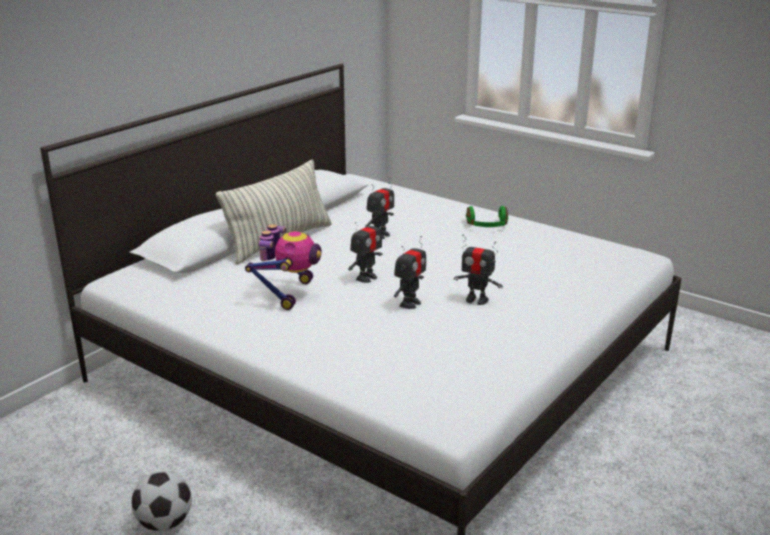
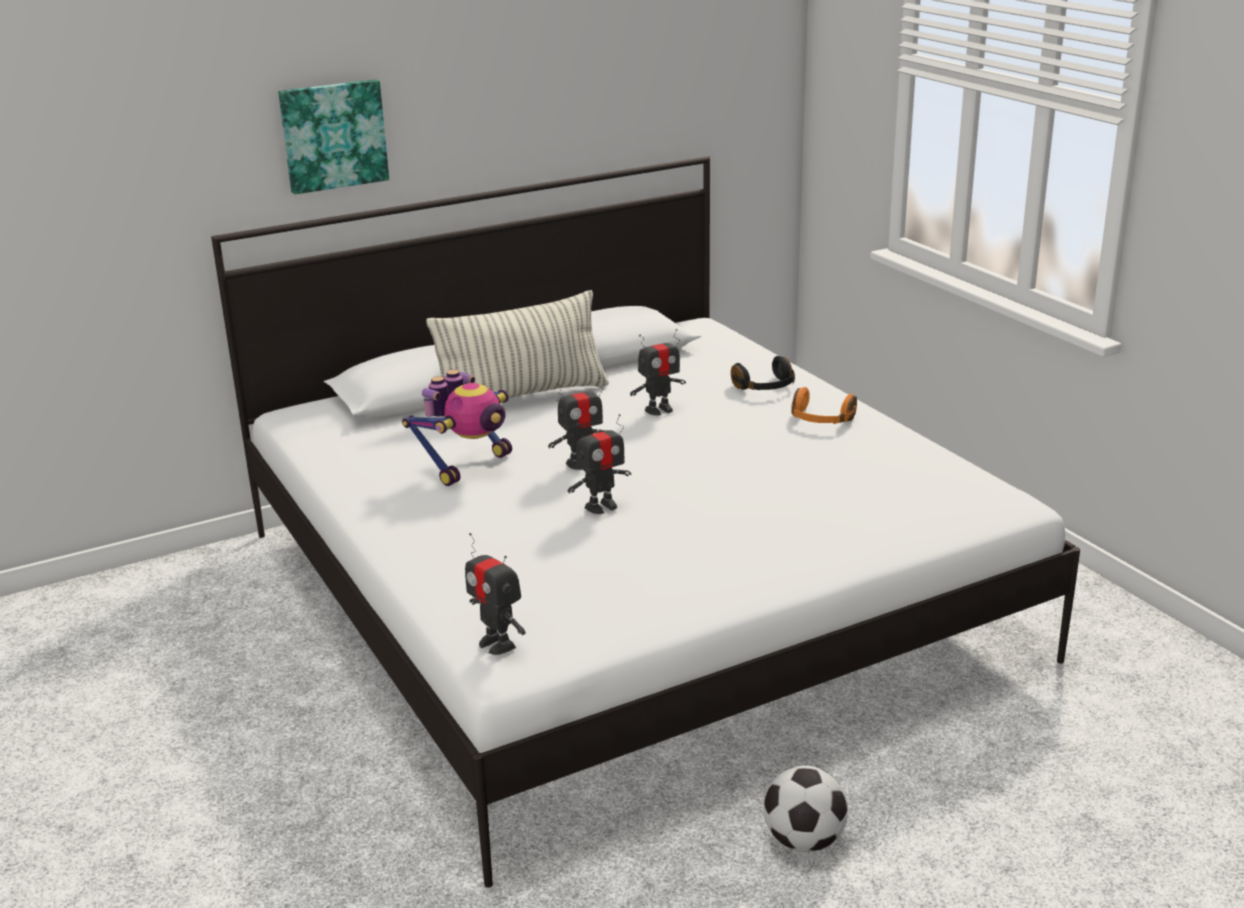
camera: 25 degrees right, 0 degrees up
football [131,470,192,531] -> football moved to [763,765,848,852]
toy robot [454,235,503,305] -> toy robot moved to [465,533,526,655]
green headphones [466,206,508,227] -> orange headphones [791,387,857,424]
none -> picture [278,79,389,194]
none -> black headphones [731,356,795,390]

